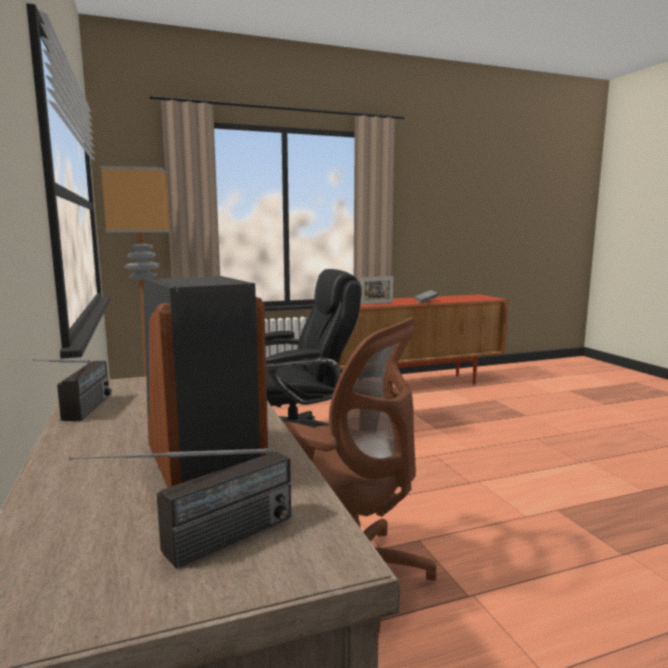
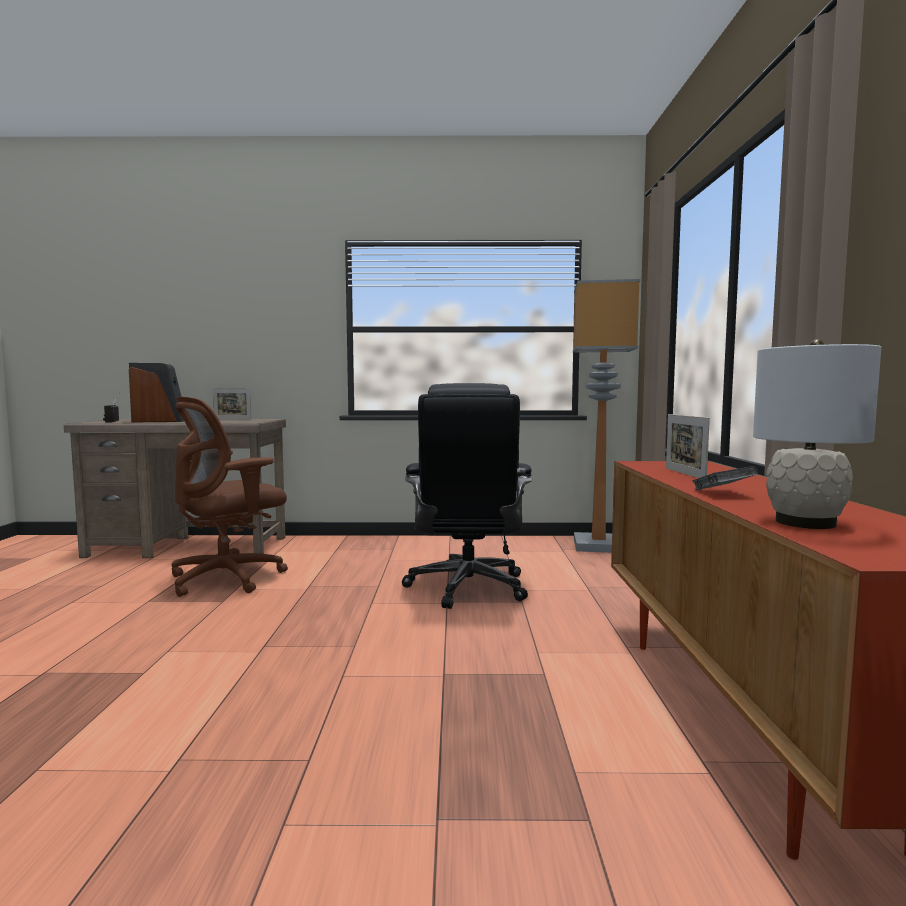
camera: 110 degrees right, 5 degrees down
radio [33,359,112,421] -> picture frame [213,388,252,420]
none -> white table lamp [753,339,881,529]

